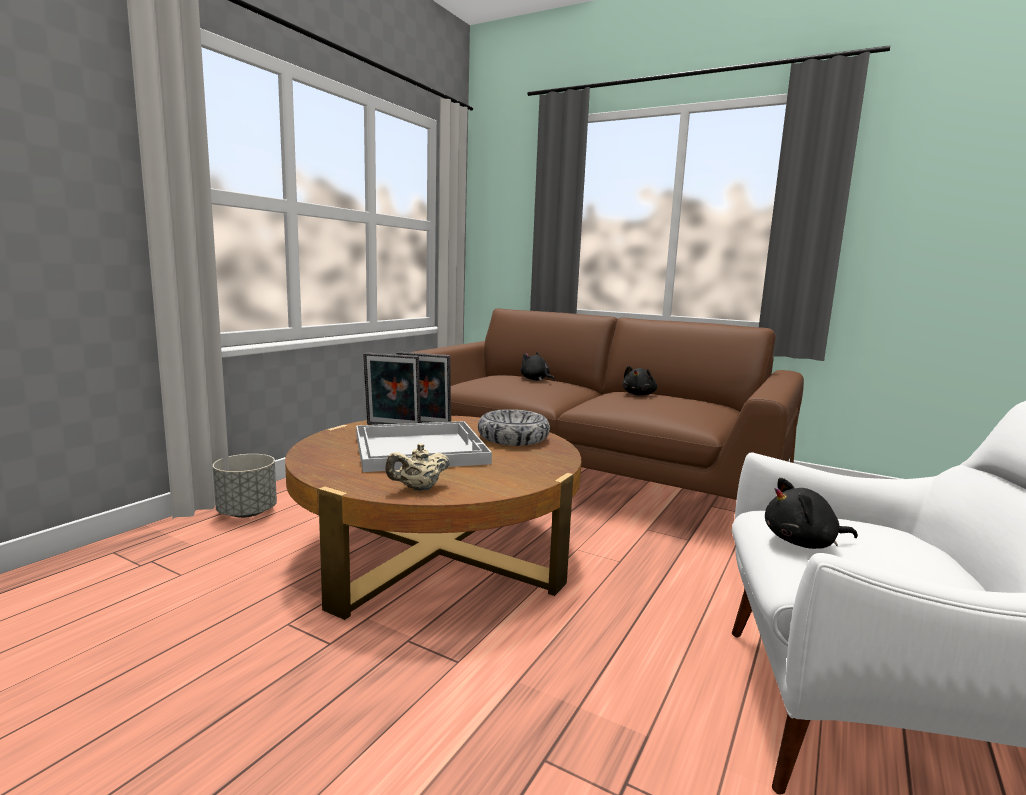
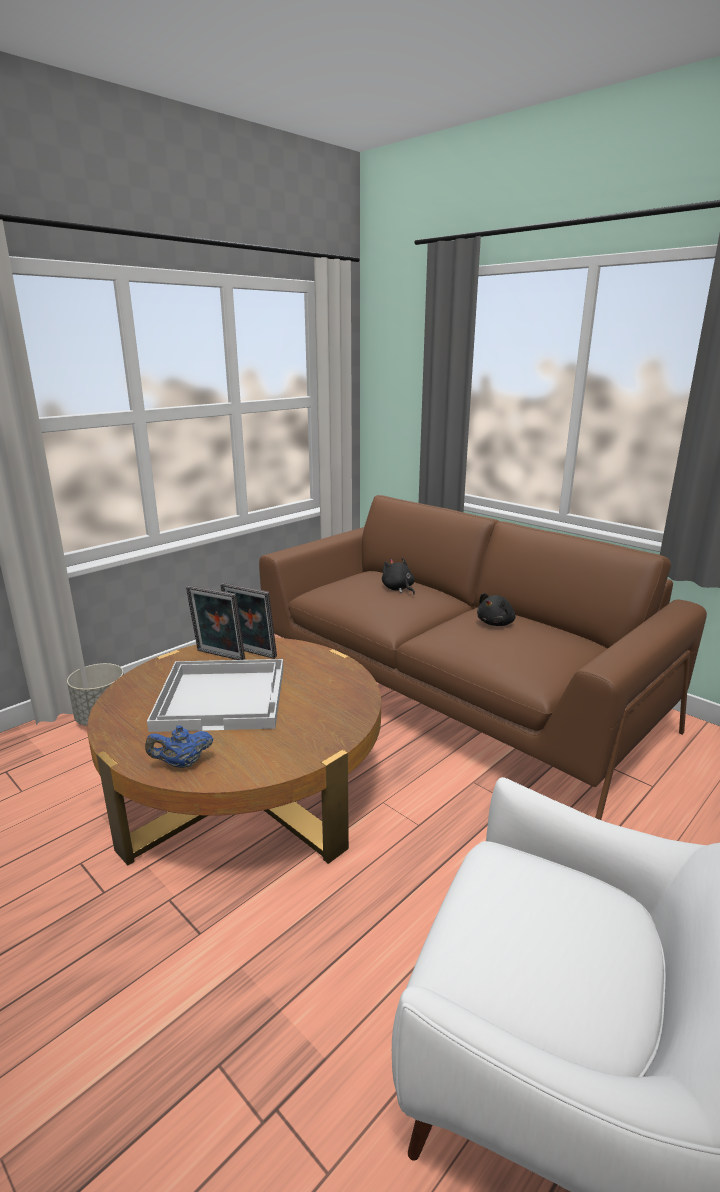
camera: 15 degrees right, 10 degrees up
beige teapot [385,443,450,491] -> blue teapot [145,725,213,768]
bowl [478,409,550,446] -> none
black plush toy [765,478,858,549] -> none

